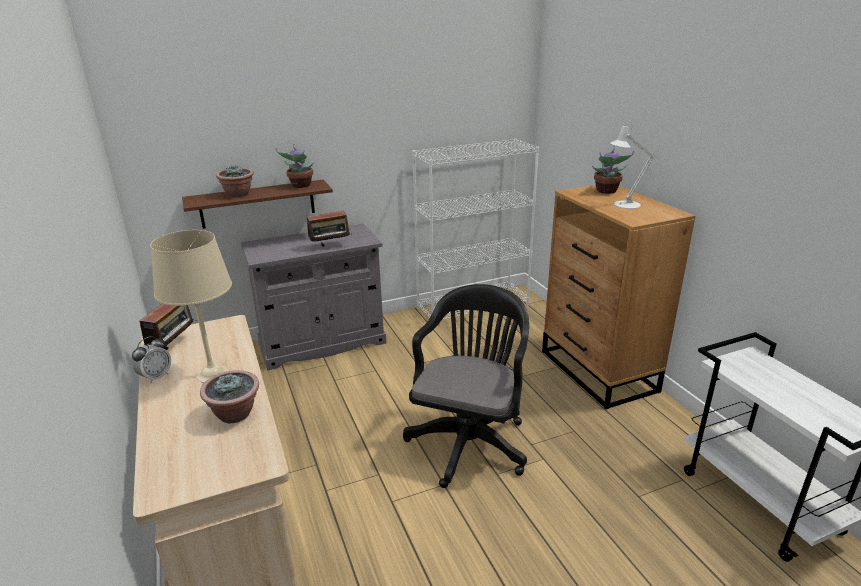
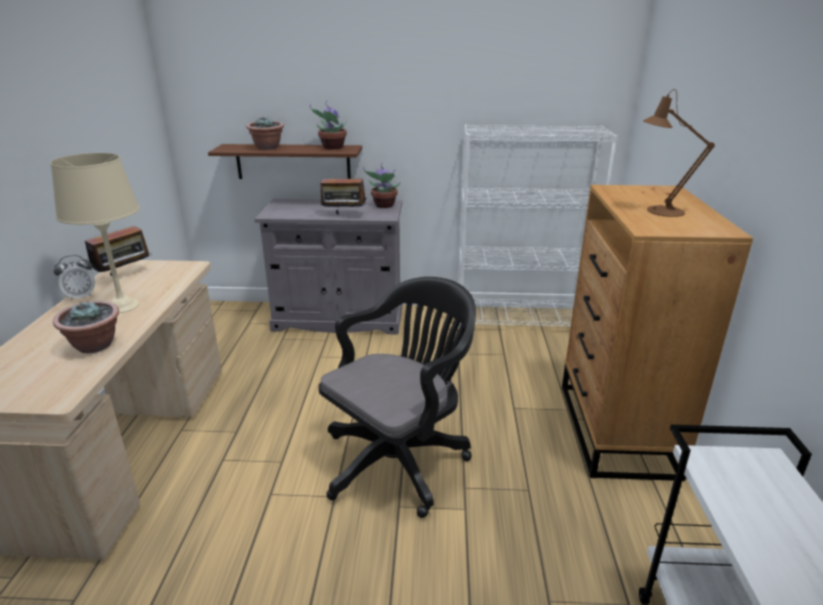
camera: 25 degrees right, 0 degrees up
potted plant [592,146,634,194] -> potted plant moved to [363,163,400,208]
white table lamp [610,121,655,209] -> brown table lamp [643,89,715,217]

